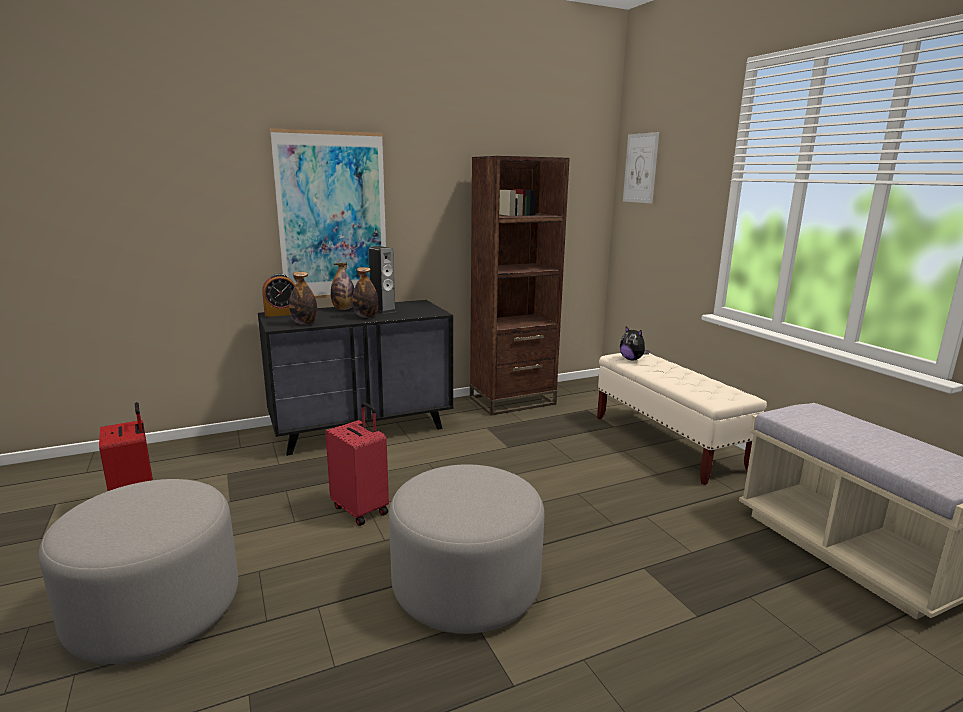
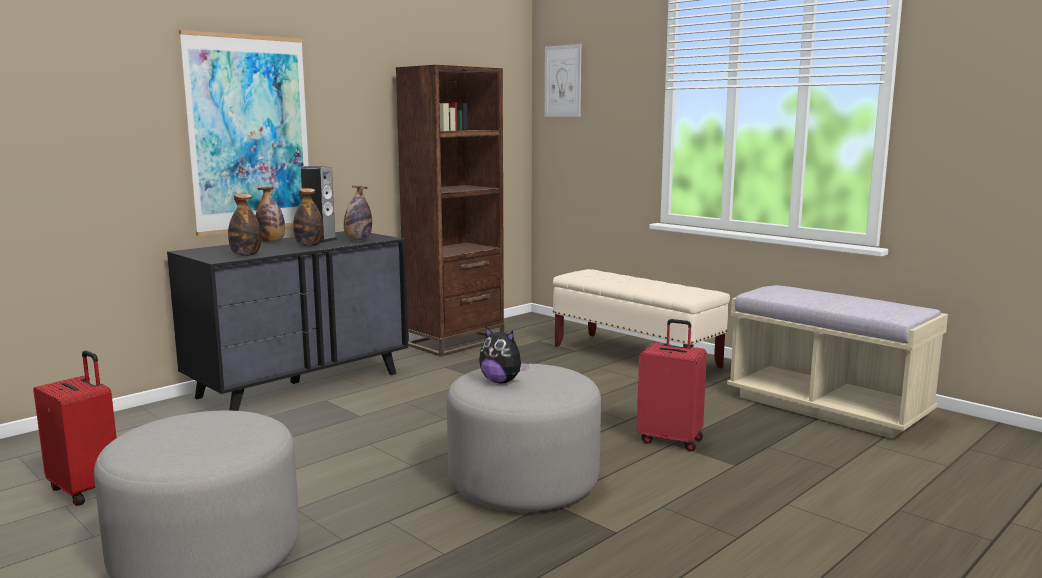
camera: 20 degrees left, 5 degrees down
alarm clock [262,273,295,317] -> none
red suitcase [325,402,389,526] -> red suitcase moved to [637,319,707,451]
plush toy [620,326,649,360] -> plush toy moved to [479,326,529,383]
none -> bottle [344,186,372,241]

